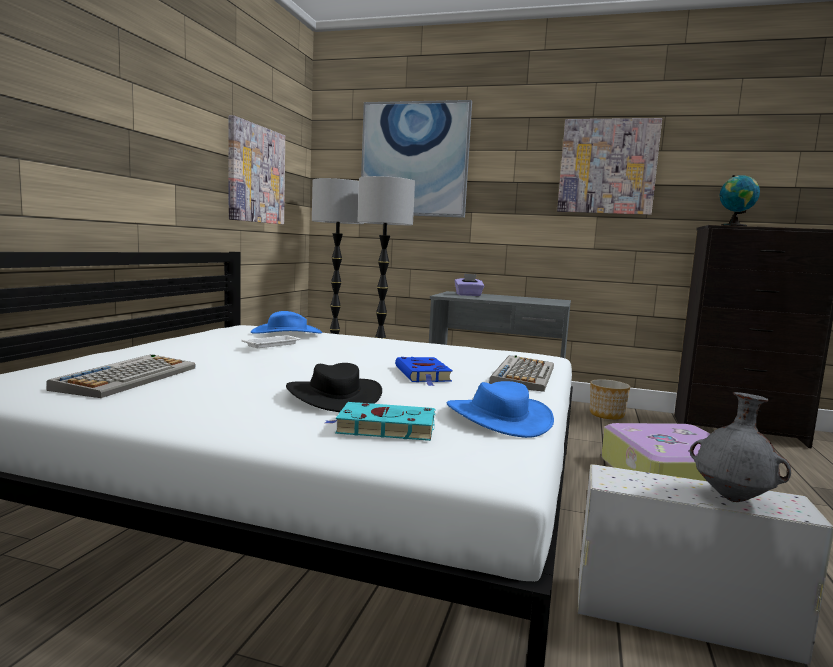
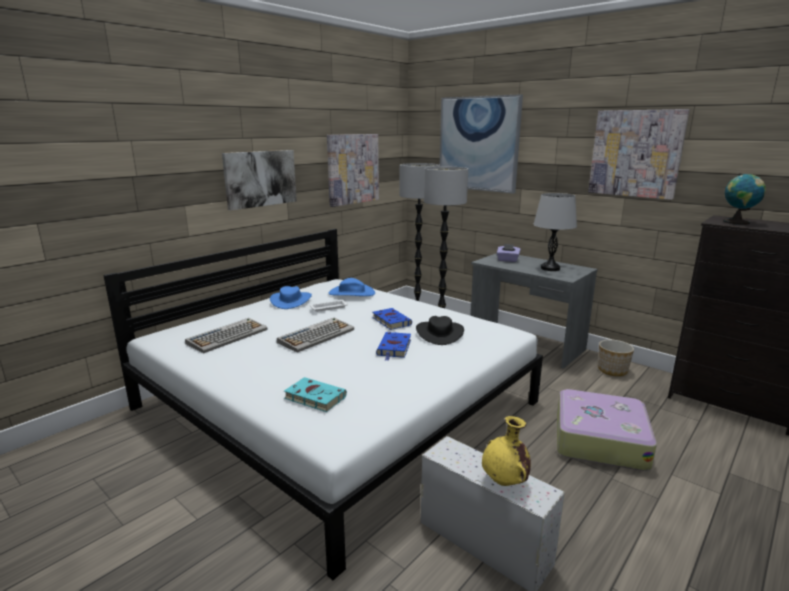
camera: 25 degrees right, 10 degrees up
black hat [286,363,382,412] -> black hat moved to [416,316,464,345]
blue hat [447,381,554,438] -> blue hat moved to [270,286,312,309]
keyboard [489,355,554,392] -> keyboard moved to [277,318,354,353]
grey vase [690,392,791,502] -> yellow vase [482,416,531,486]
none -> picture [222,150,297,211]
none -> blue book [372,308,412,330]
none -> grey table lamp [533,193,577,271]

